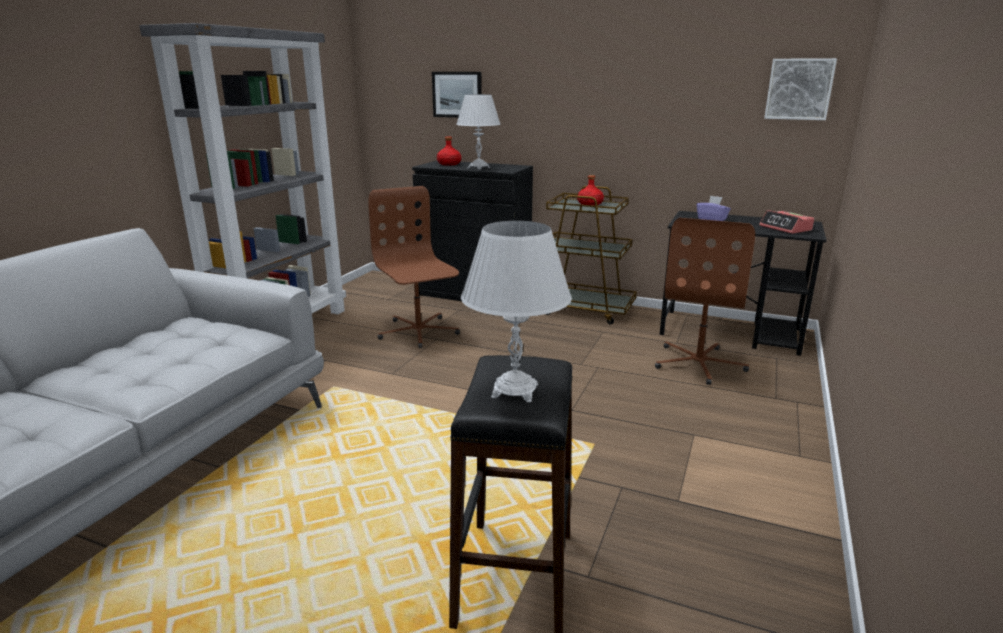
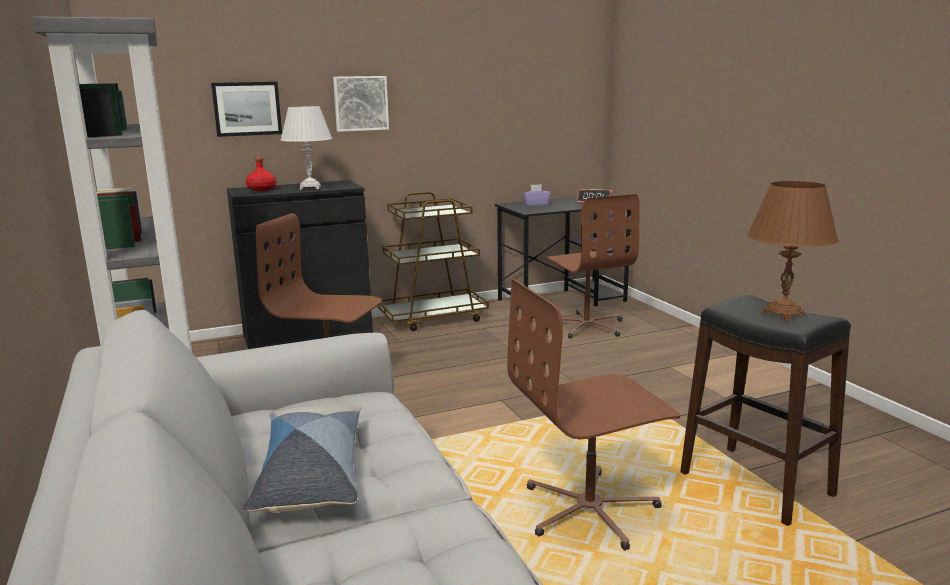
camera: 45 degrees left, 5 degrees down
white table lamp [461,221,572,402] -> brown table lamp [747,181,839,321]
red bottle [577,175,604,205] -> none
picture [764,58,837,120] -> picture moved to [333,76,389,132]
none -> pillow [243,405,361,513]
none -> brown office chair [507,279,680,550]

